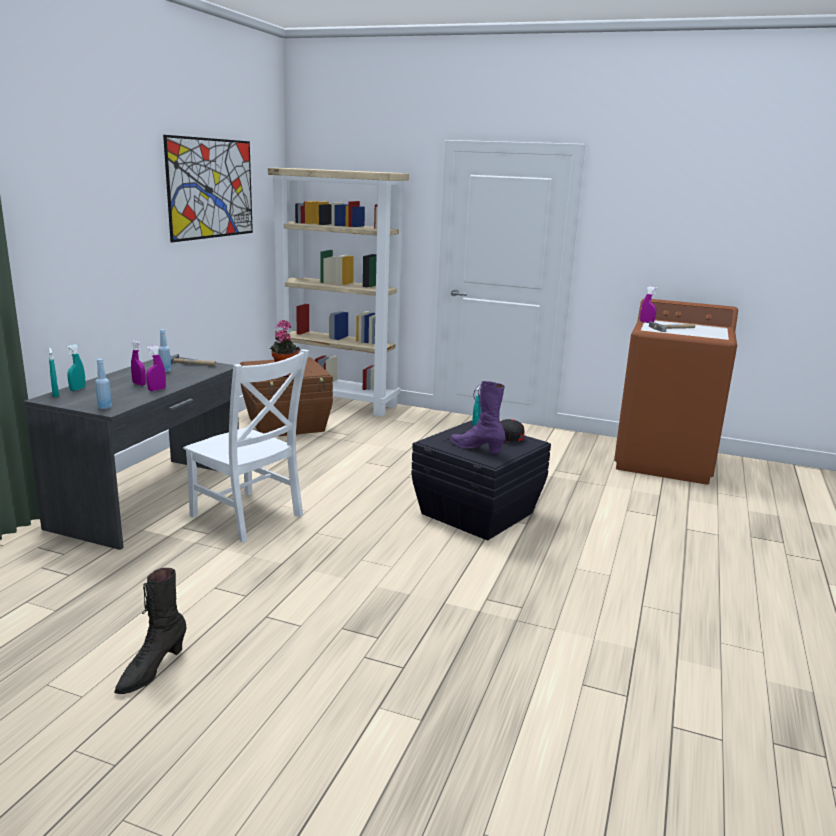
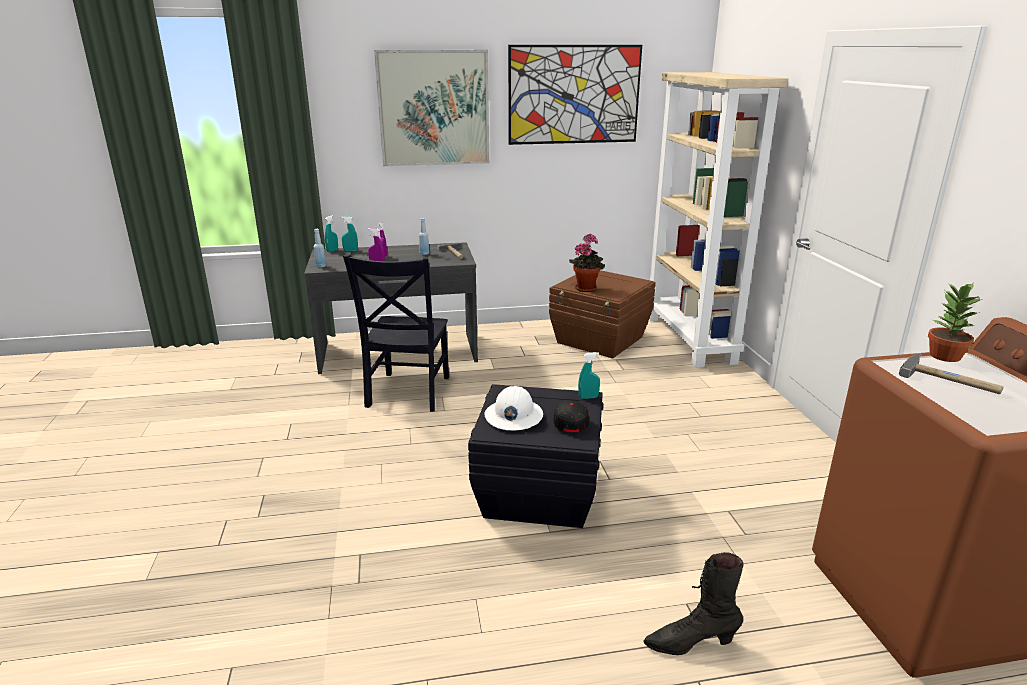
camera: 60 degrees right, 5 degrees up
black boot [114,568,187,694] -> black boot moved to [643,552,744,655]
white chair [183,349,309,543] -> black chair [343,254,449,412]
purple boot [450,381,505,454] -> white hard hat [484,386,543,431]
purple spray bottle [640,286,658,323] -> potted plant [928,282,982,362]
none -> picture [374,50,489,166]

